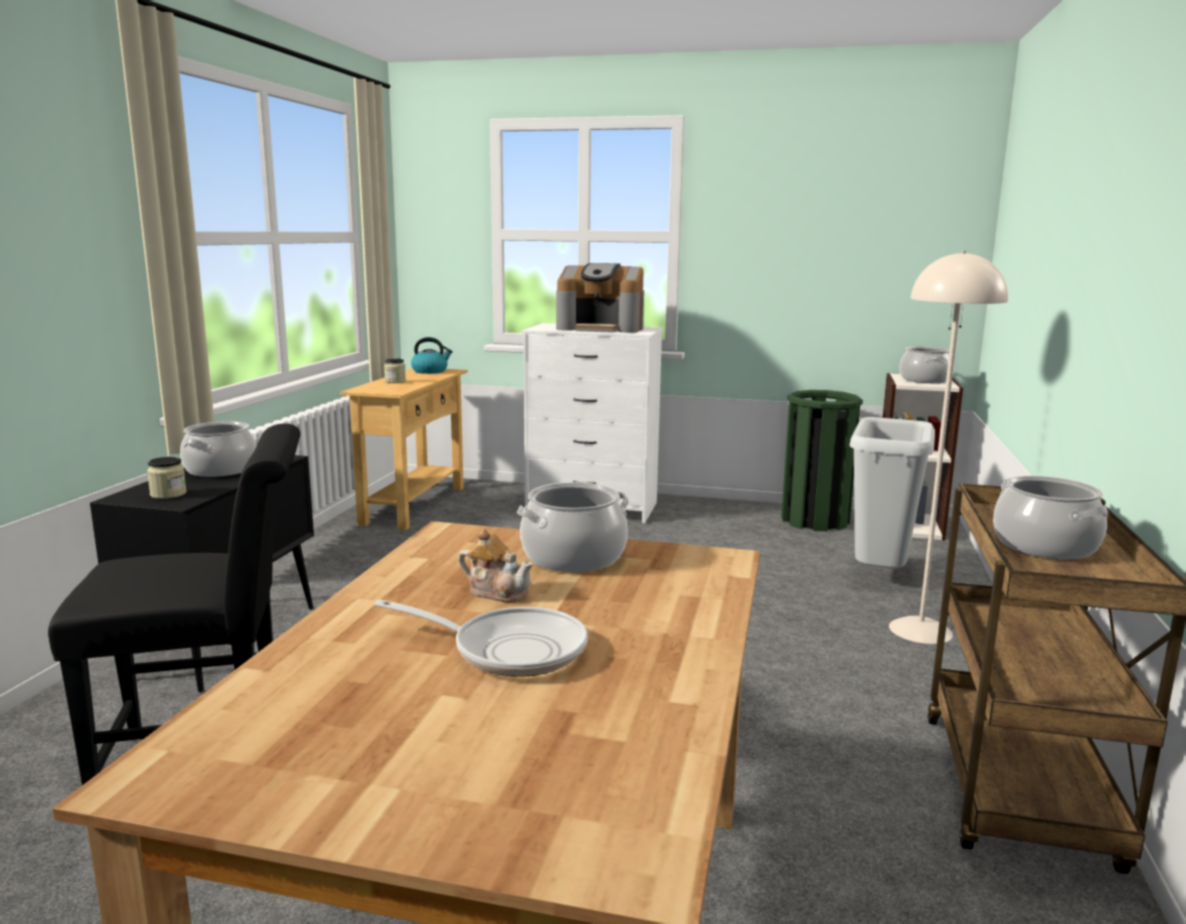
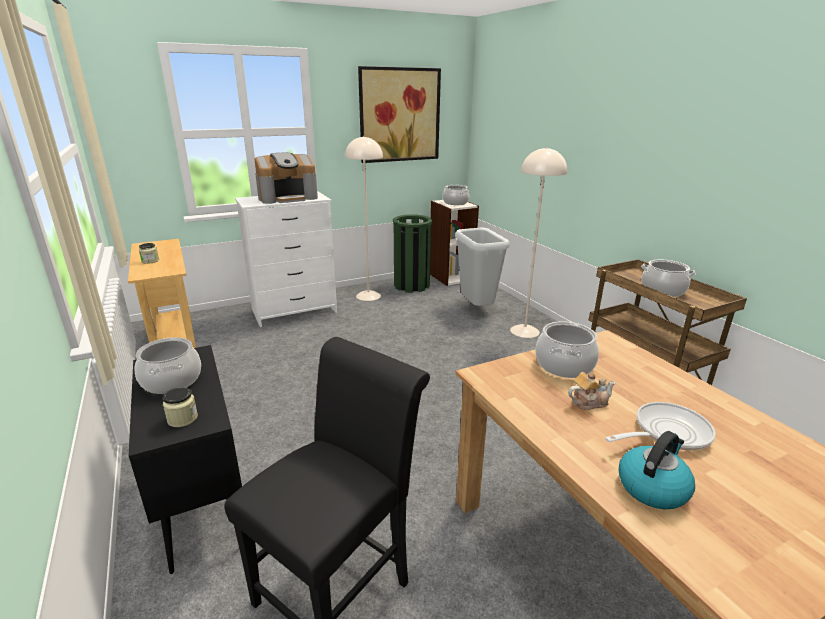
camera: 40 degrees left, 10 degrees up
kettle [411,337,453,374] -> kettle moved to [618,431,695,509]
none -> beige floor lamp [345,136,383,301]
none -> picture [358,66,441,163]

